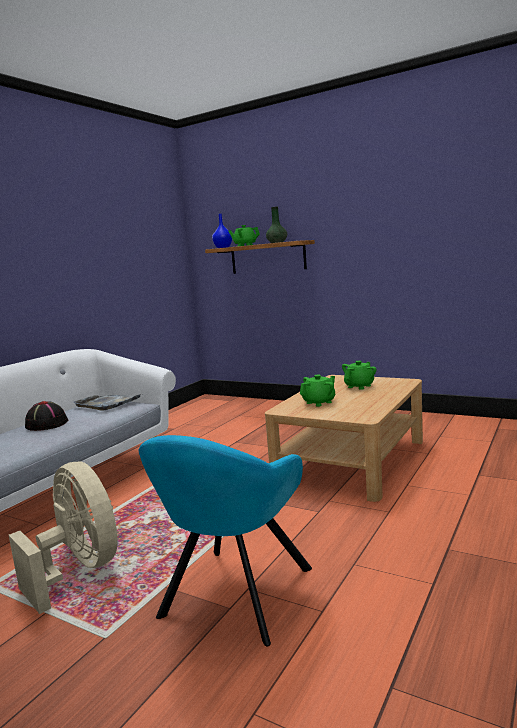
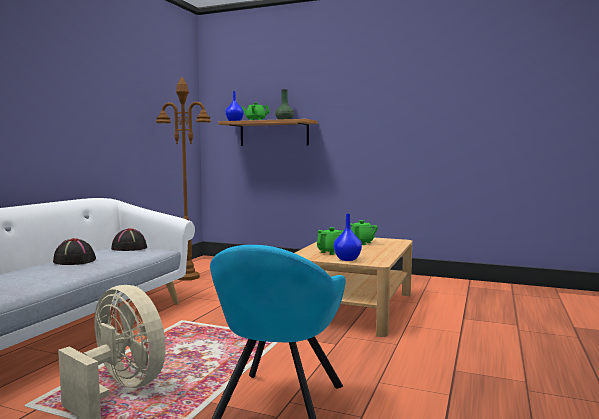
camera: 10 degrees left, 5 degrees down
grey tray [74,394,141,411] -> black hat [111,228,147,251]
none -> brown floor lamp [156,77,211,281]
none -> blue vase [334,214,362,261]

